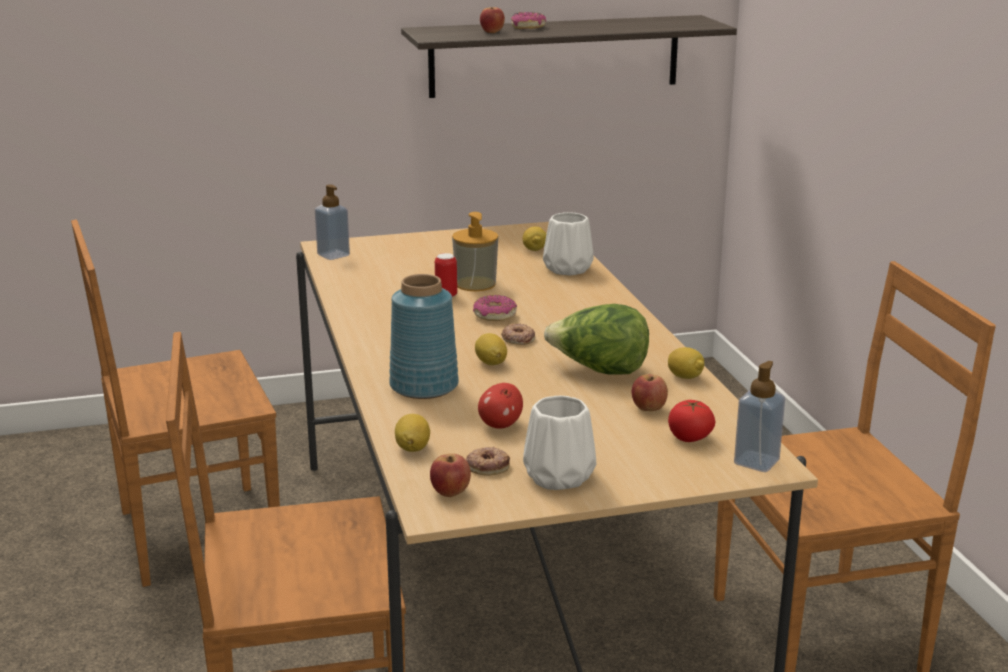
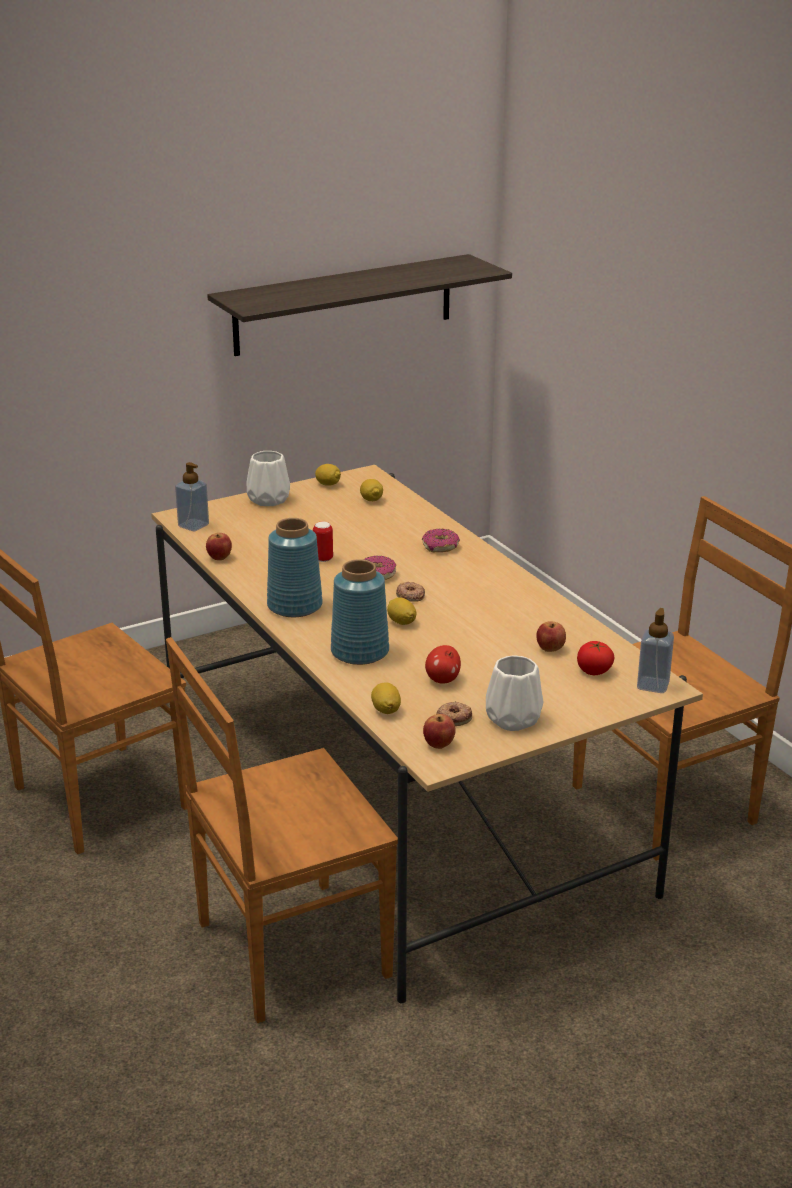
camera: 15 degrees left, 5 degrees up
soap dispenser [452,212,498,291] -> none
apple [480,7,505,33] -> apple moved to [206,533,232,560]
donut [511,12,546,29] -> donut moved to [422,529,460,552]
white vase [543,212,594,276] -> white vase moved to [246,451,290,506]
lettuce [544,304,649,375] -> none
lemon [668,347,704,379] -> lemon moved to [315,464,341,486]
none -> blue vase [267,518,323,617]

